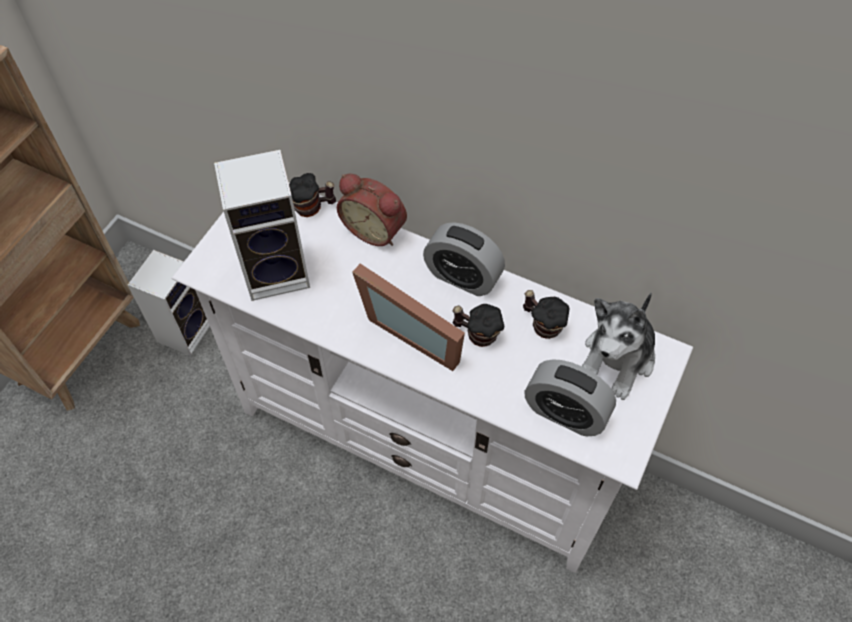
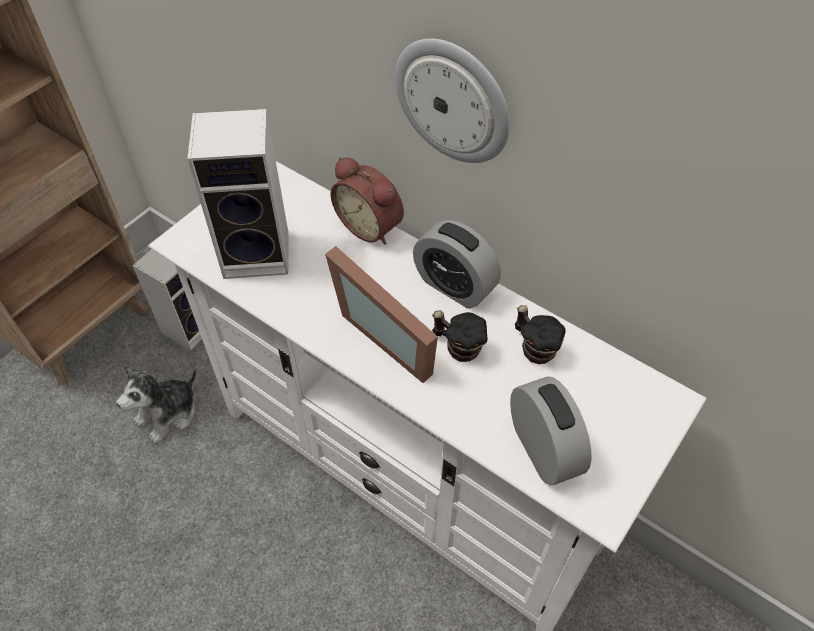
camera: 10 degrees right, 5 degrees down
mug [289,173,336,217] -> none
alarm clock [524,359,616,436] -> alarm clock turned 150 degrees counterclockwise [510,376,591,485]
plush toy [582,292,655,400] -> plush toy moved to [116,365,197,444]
none -> wall clock [395,38,510,163]

